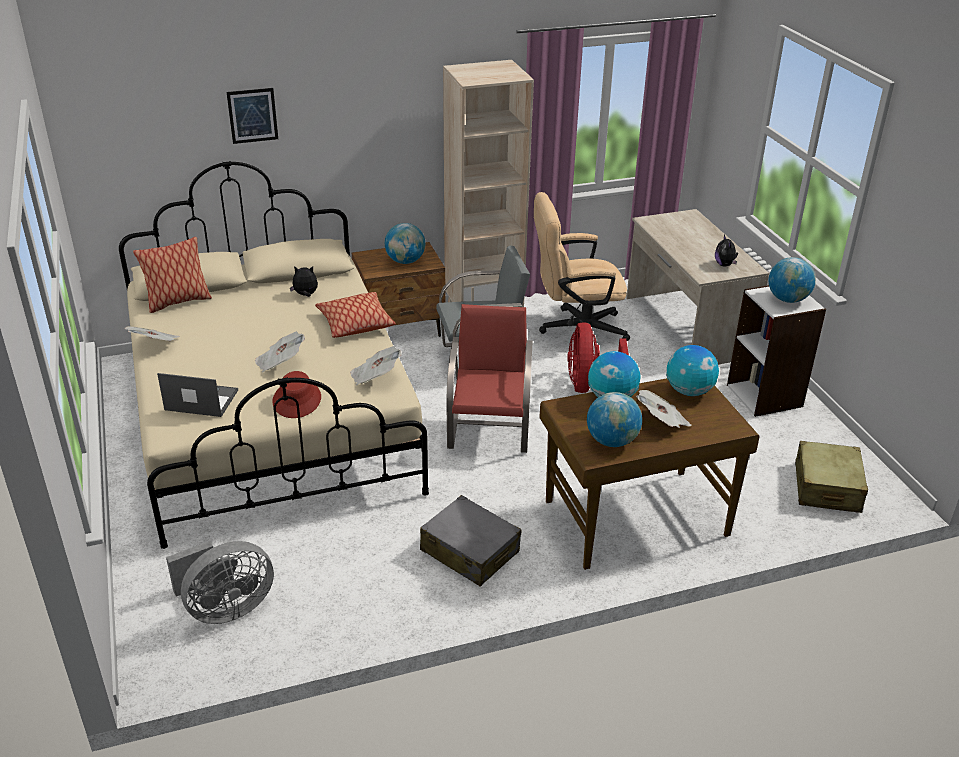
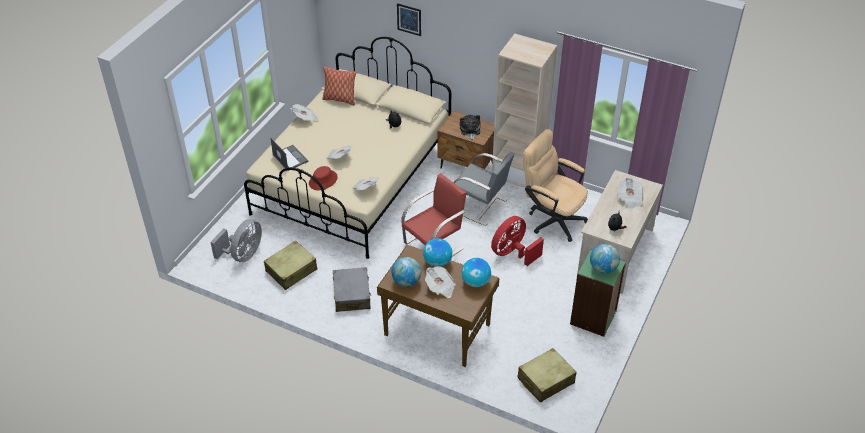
camera: 45 degrees right, 10 degrees up
grey fan [166,541,274,624] -> grey fan turned 75 degrees counterclockwise [210,219,262,262]
pillow [315,292,396,338] -> none
globe [385,223,425,264] -> plush toy [460,115,481,140]
white bookcase [727,285,826,417] -> green bookcase [570,249,626,337]
none -> beige suitcase [264,241,317,290]
none -> newspaper [617,177,644,210]

